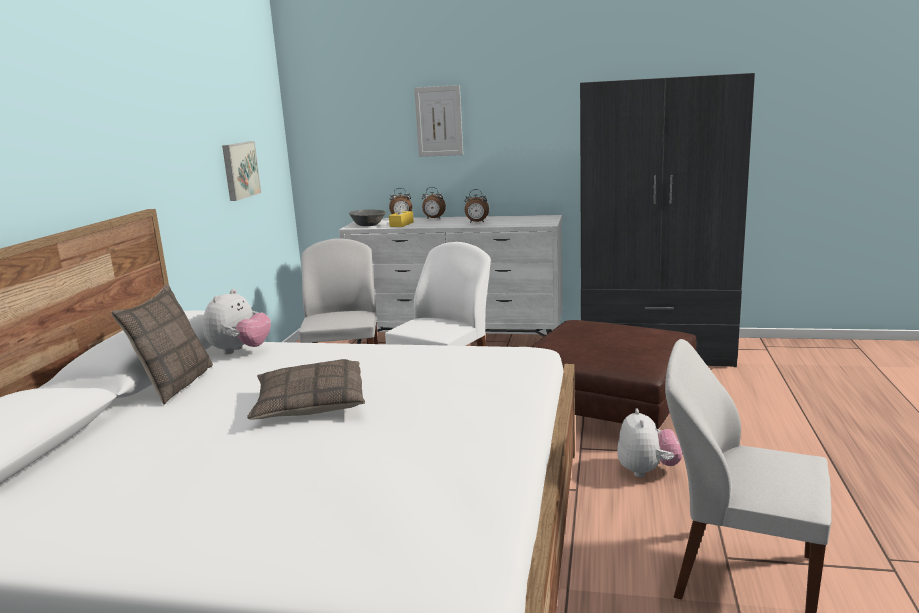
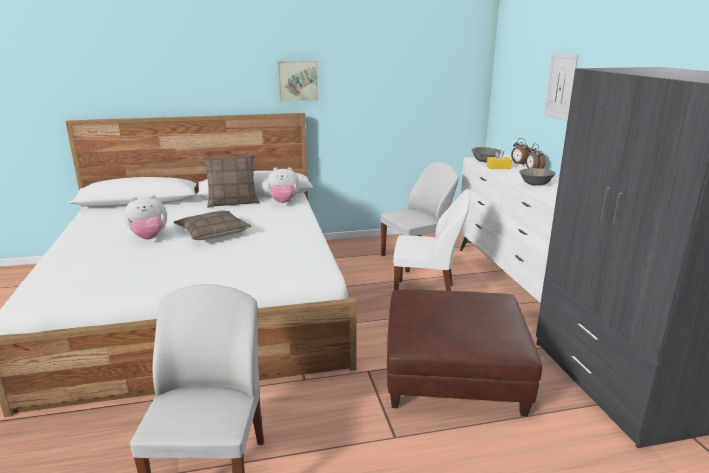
camera: 65 degrees right, 5 degrees up
picture [222,141,261,201] -> picture moved to [278,61,318,102]
alarm clock [465,189,489,223] -> grey bowl [519,168,556,186]
plush toy [617,408,682,477] -> plush toy moved to [124,195,167,239]

